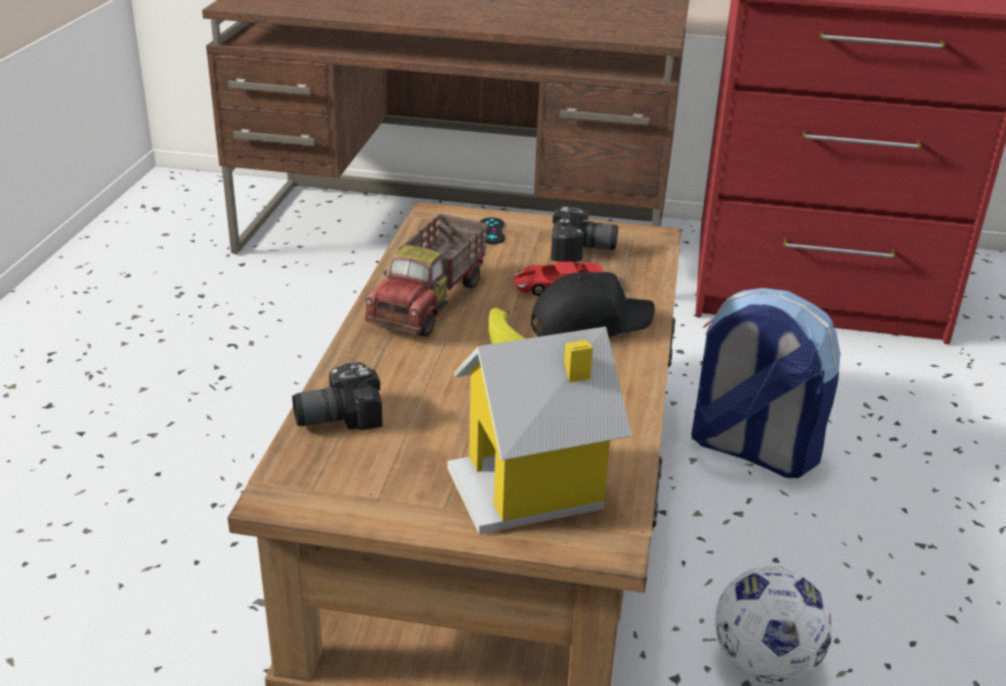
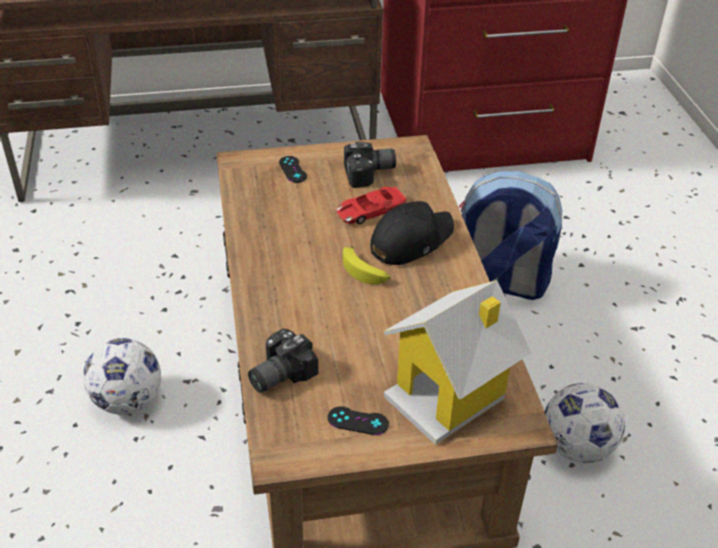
camera: 20 degrees left, 10 degrees up
toy truck [365,214,488,337] -> none
none -> football [83,338,161,415]
none -> black game controller [328,406,389,435]

